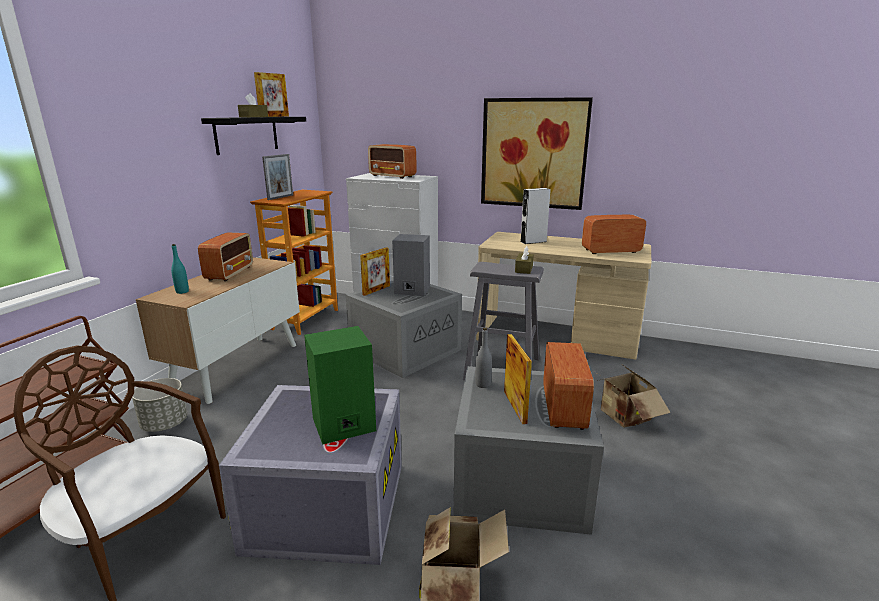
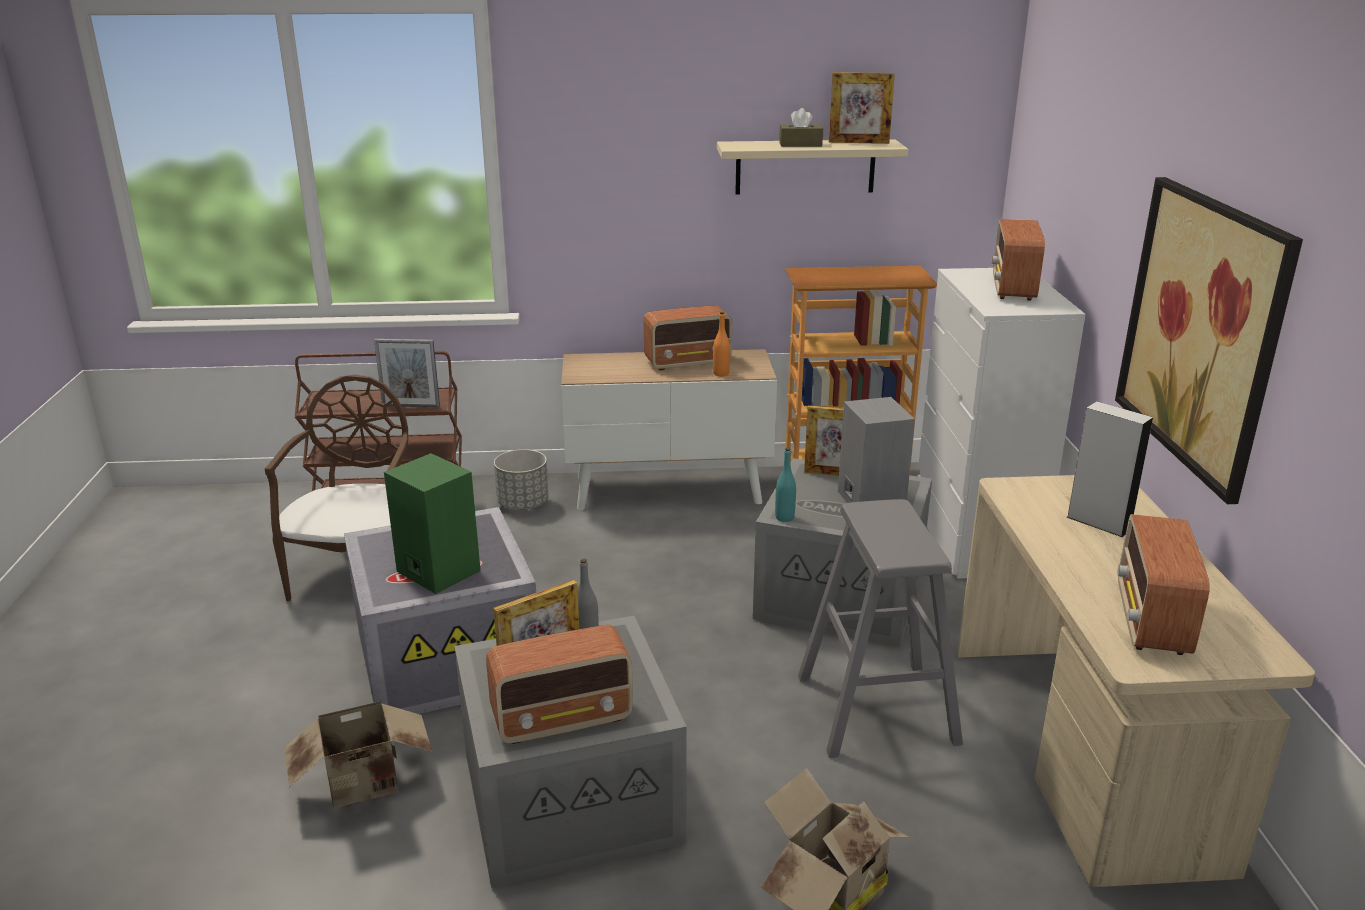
camera: 65 degrees right, 5 degrees up
turquoise bottle [171,244,189,294] -> turquoise bottle moved to [775,448,796,522]
black shelf [201,117,306,155] -> beige shelf [717,139,908,194]
picture frame [262,154,293,200] -> picture frame moved to [374,339,440,407]
brown tissue box [515,246,534,274] -> none
radio [582,215,646,254] -> radio turned 135 degrees counterclockwise [1117,514,1210,655]
none -> orange bottle [713,312,730,377]

